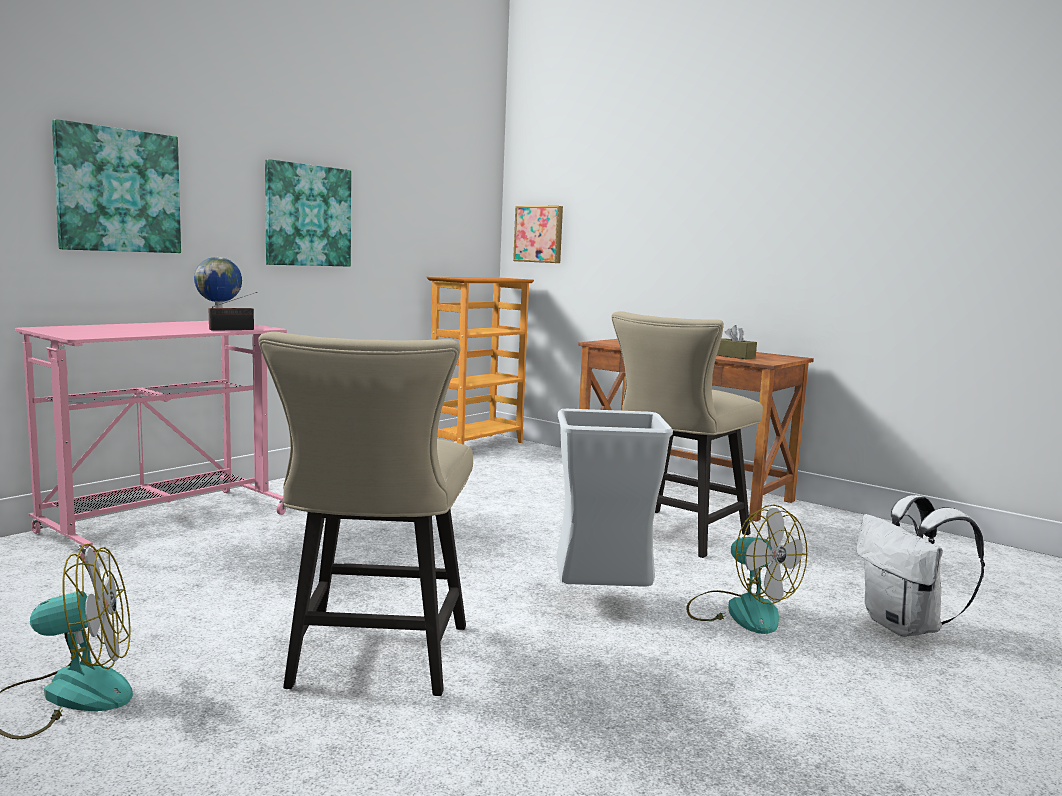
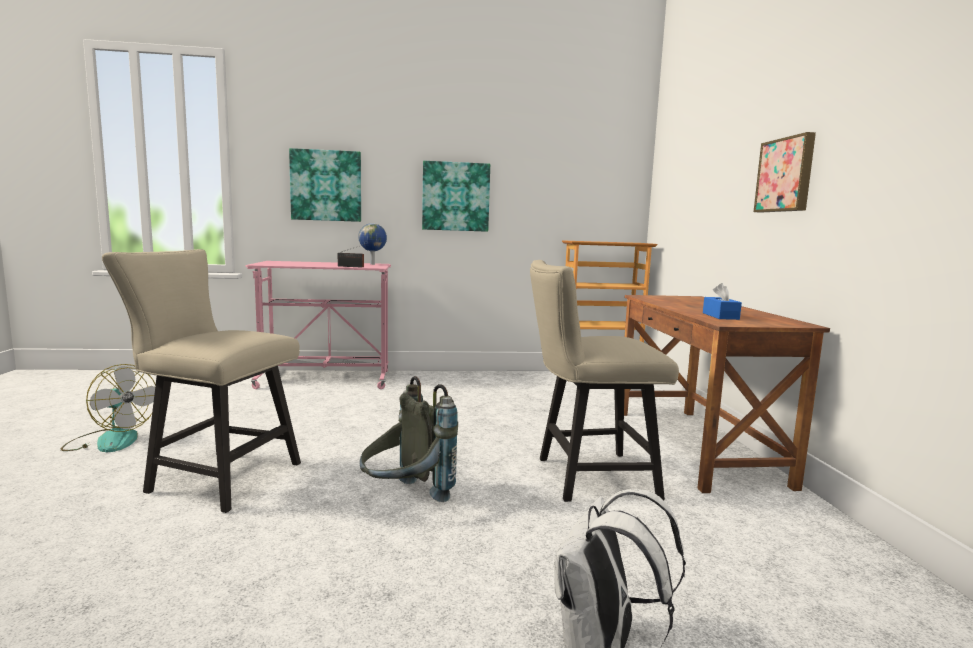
camera: 45 degrees right, 0 degrees up
beige chair [258,332,473,696] -> beige chair turned 60 degrees clockwise [102,249,301,513]
picture [513,206,563,263] -> picture moved to [754,132,816,212]
grey trash can [556,409,673,587] -> grey backpack [360,376,458,502]
fan [686,504,807,634] -> none
brown tissue box [717,325,757,359] -> blue tissue box [703,283,742,320]

